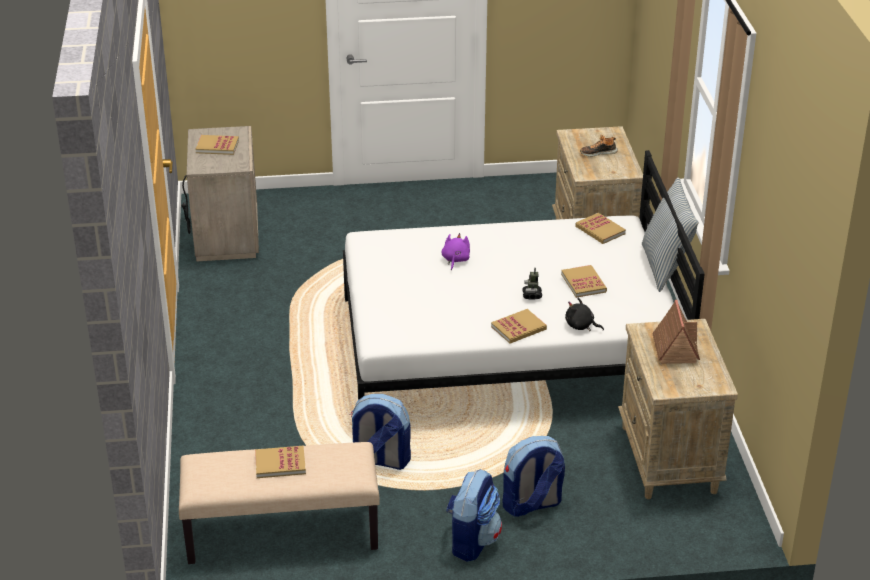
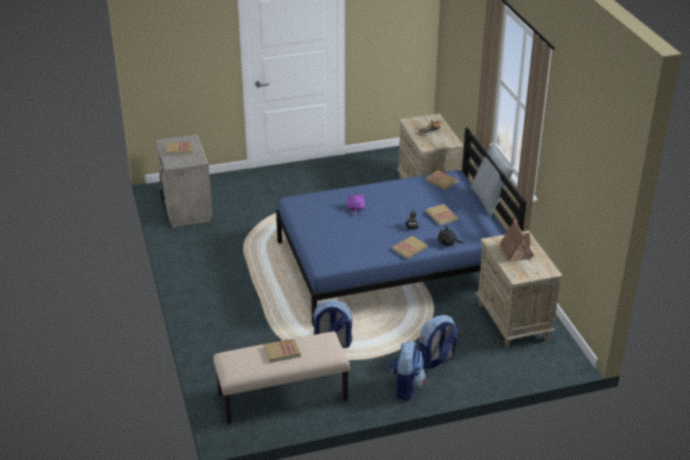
camera: 10 degrees left, 0 degrees up
white bed [343,150,705,400] -> blue bed [276,127,526,327]

